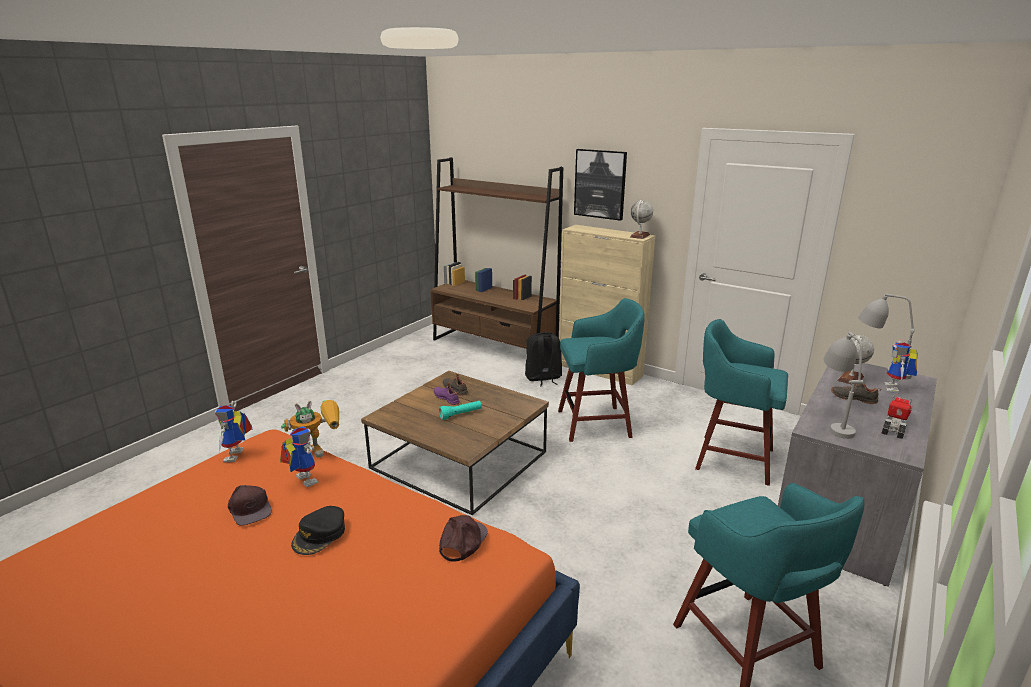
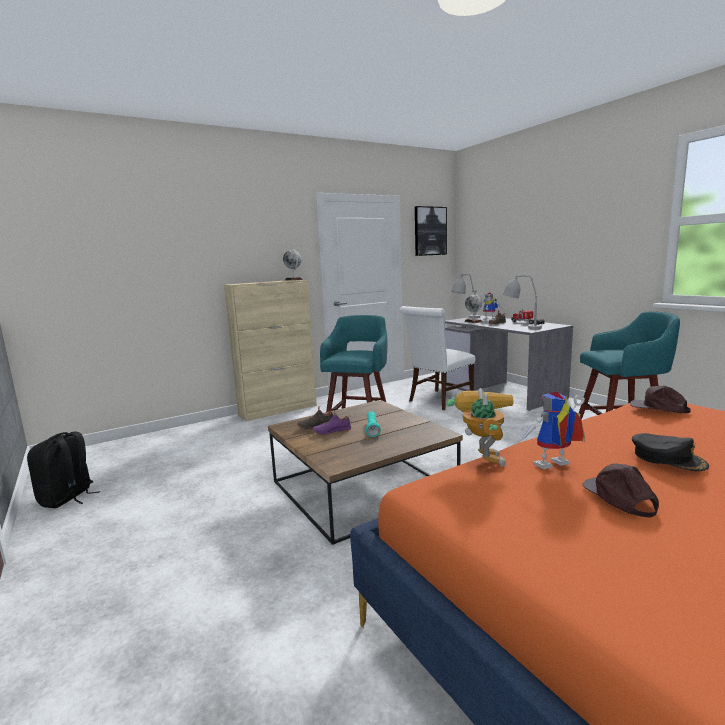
camera: 65 degrees left, 10 degrees down
toy robot [215,401,252,462] -> none
brown cap [228,485,272,526] -> brown cap turned 90 degrees counterclockwise [582,463,659,517]
brown bookcase [431,157,563,349] -> none
black backpack [525,332,562,387] -> black backpack moved to [27,432,100,508]
picture [574,149,627,221] -> picture moved to [415,206,447,256]
turquoise stool [695,319,788,486] -> white chair [399,306,475,410]

